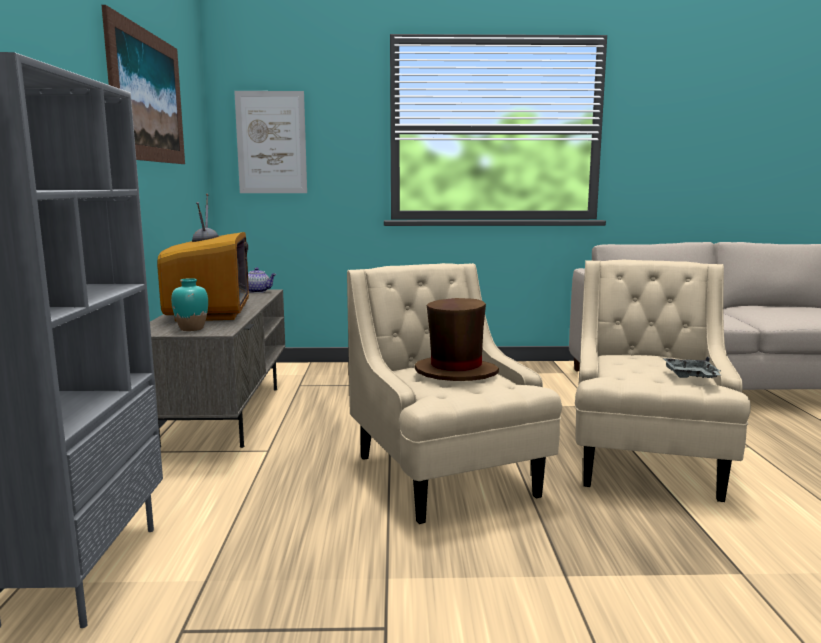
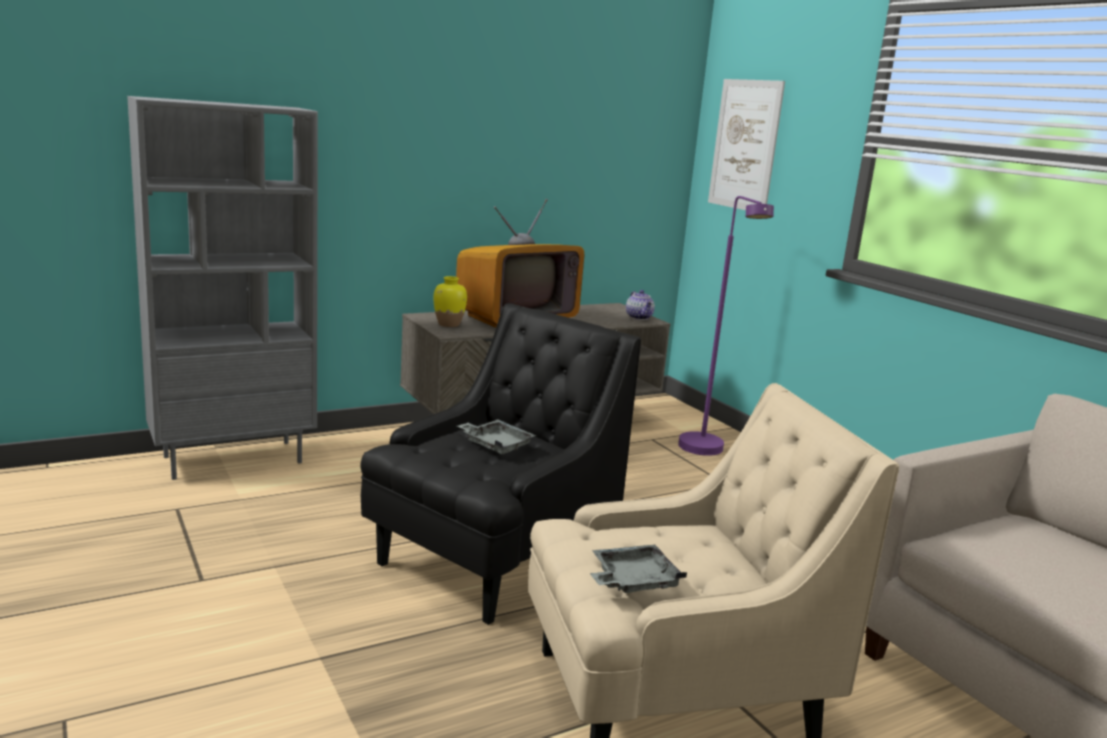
camera: 60 degrees right, 5 degrees up
picture [102,5,185,164] -> none
turquoise vase [171,278,208,331] -> yellow vase [433,276,467,327]
beige armchair [347,263,562,524] -> black armchair [360,303,641,625]
brown hat [415,298,499,381] -> grey tray [457,419,536,454]
none -> purple floor lamp [678,196,774,456]

